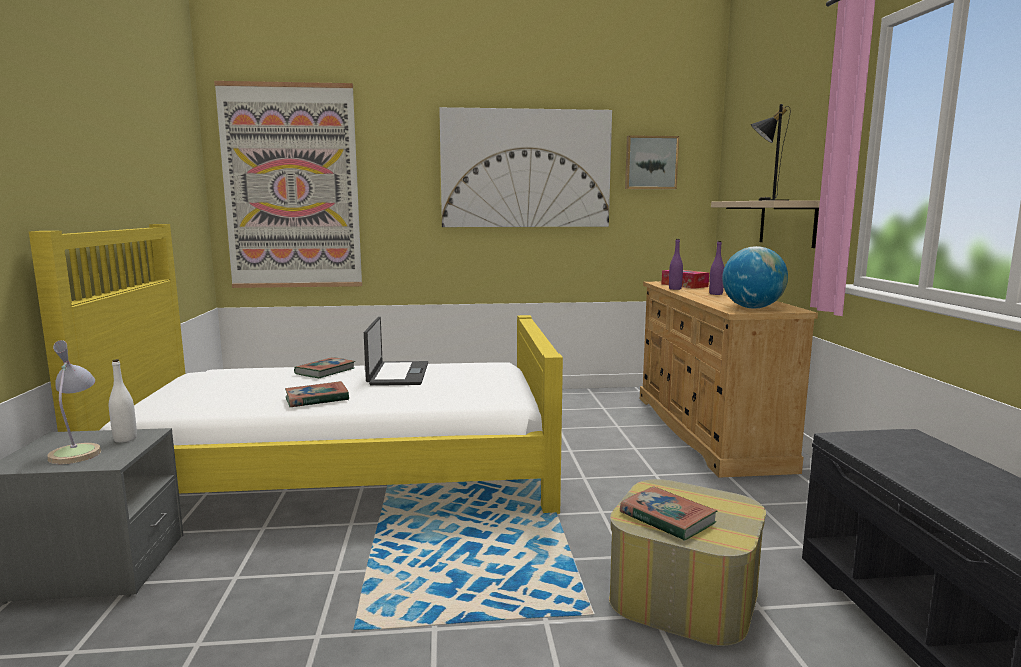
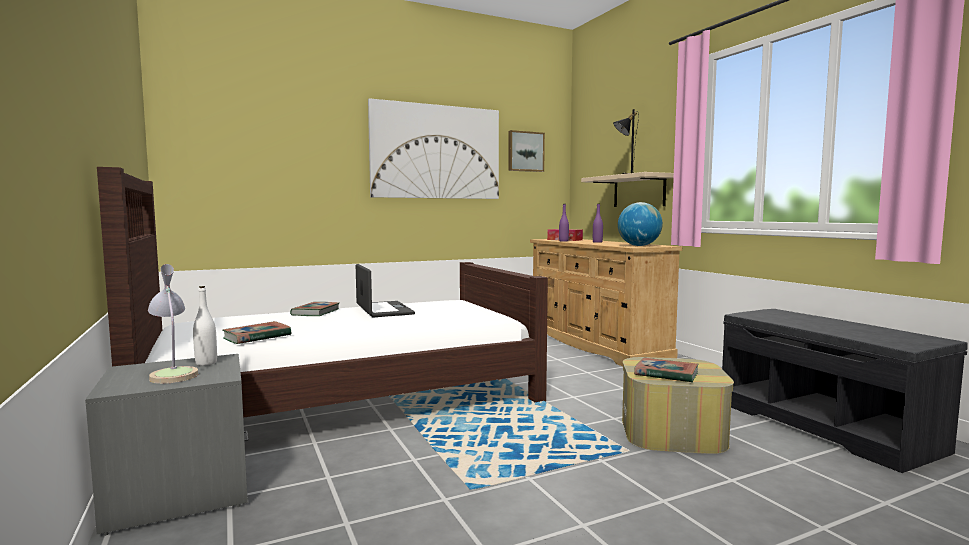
camera: 20 degrees left, 5 degrees down
yellow bed [29,224,563,514] -> brown bed [97,167,548,418]
picture [214,81,362,288] -> none
book [285,381,349,407] -> book moved to [223,321,291,344]

